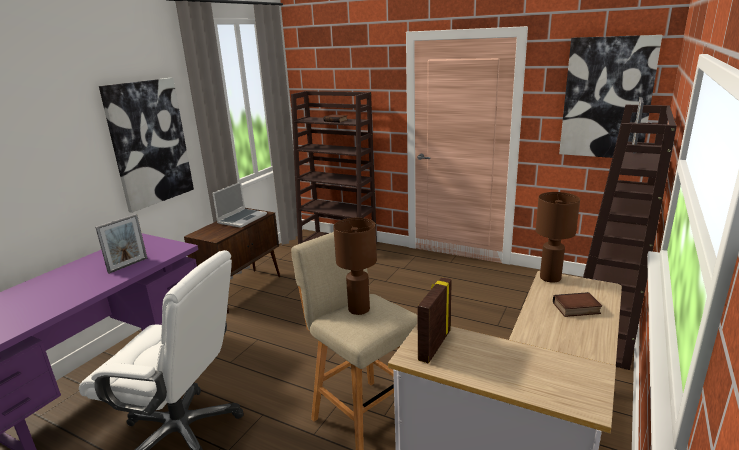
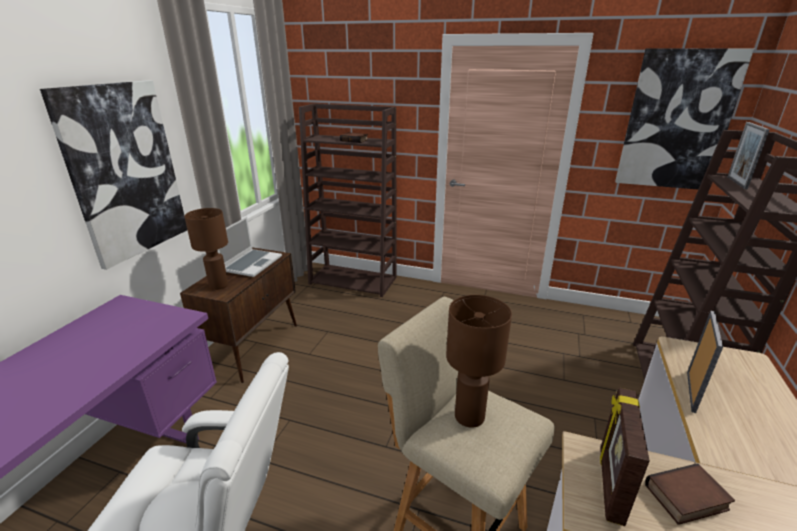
camera: 10 degrees left, 5 degrees up
picture frame [95,214,147,274] -> picture frame moved to [687,311,723,413]
brown table lamp [536,192,580,283] -> brown table lamp moved to [184,208,228,290]
book [553,292,602,317] -> book moved to [645,463,735,525]

